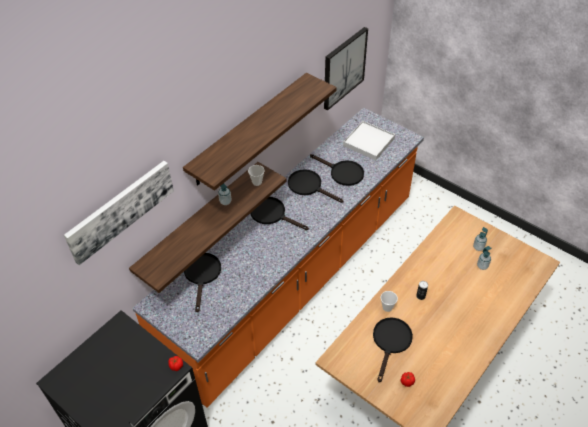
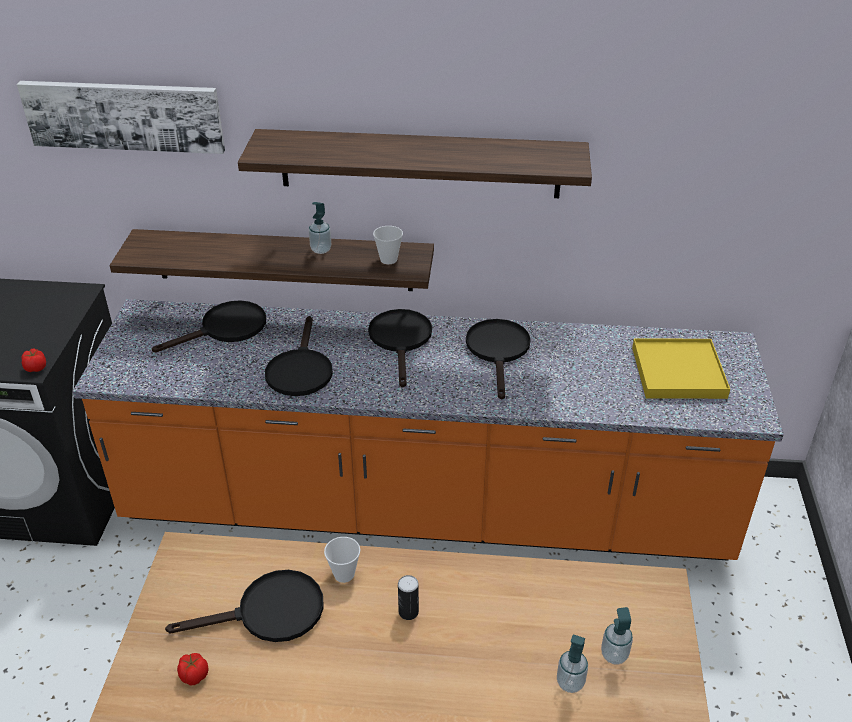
camera: 55 degrees right, 10 degrees down
black frying pan [310,154,364,186] -> black frying pan moved to [265,316,333,396]
picture [324,27,368,110] -> none
white tray [343,121,395,160] -> yellow tray [632,339,730,399]

